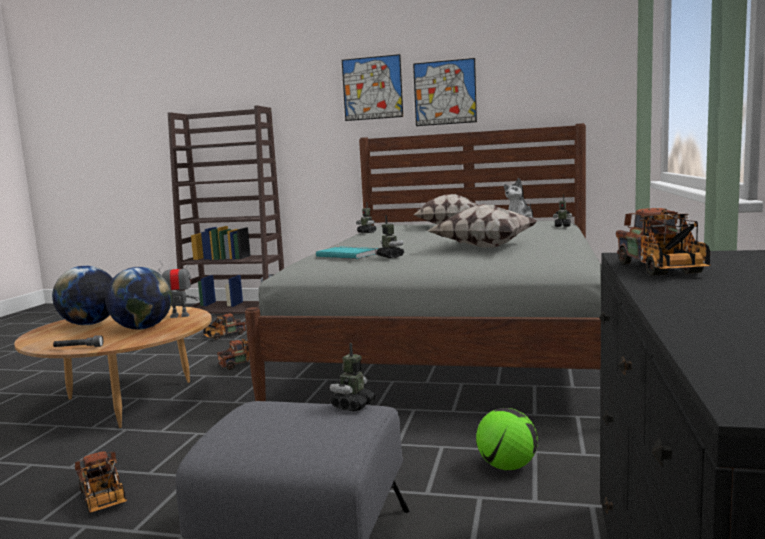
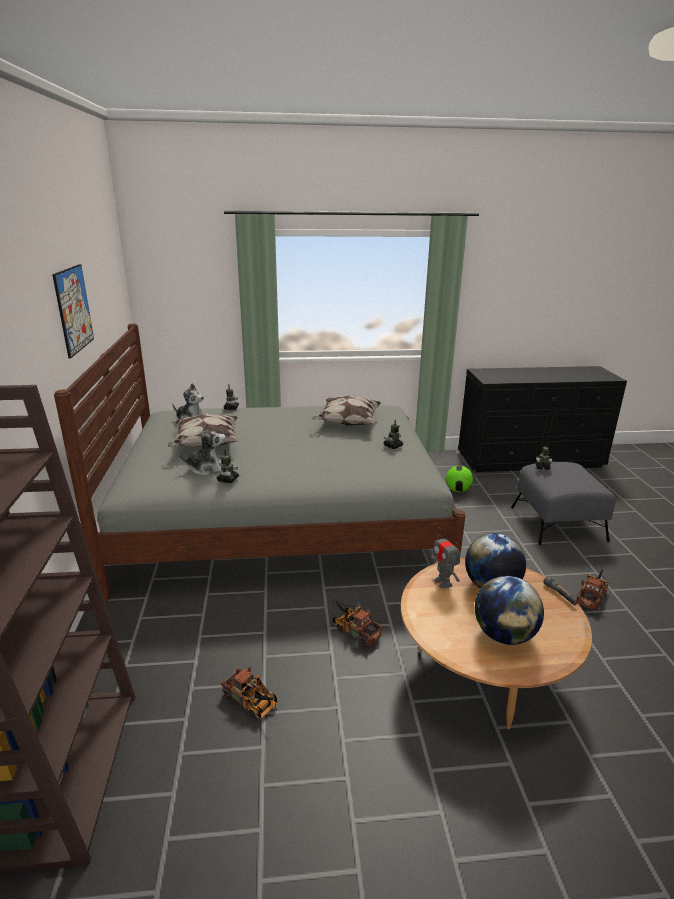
camera: 110 degrees left, 15 degrees up
turquoise book [316,246,379,259] -> none
picture [342,54,403,121] -> none
toy truck [616,208,711,276] -> none
none -> plush toy [179,423,226,475]

